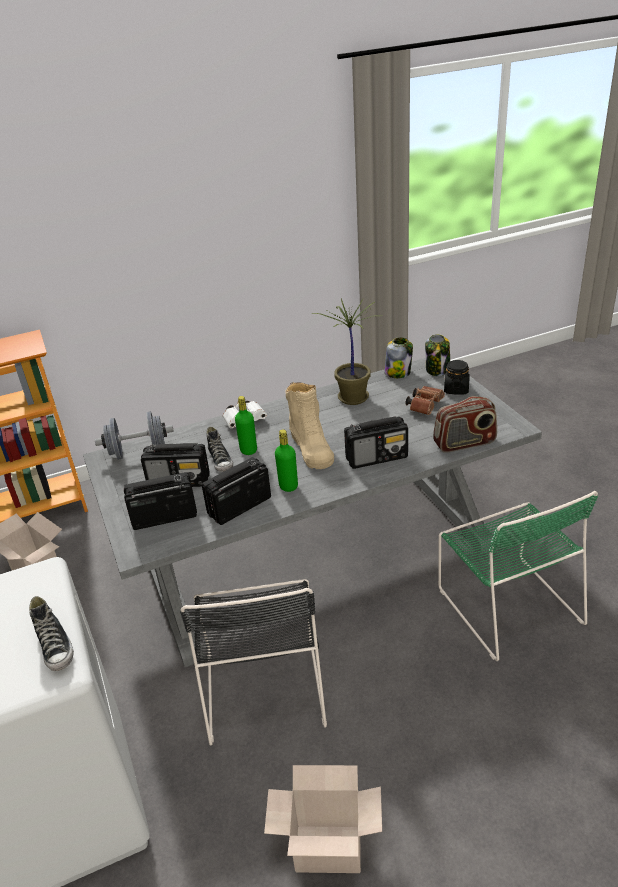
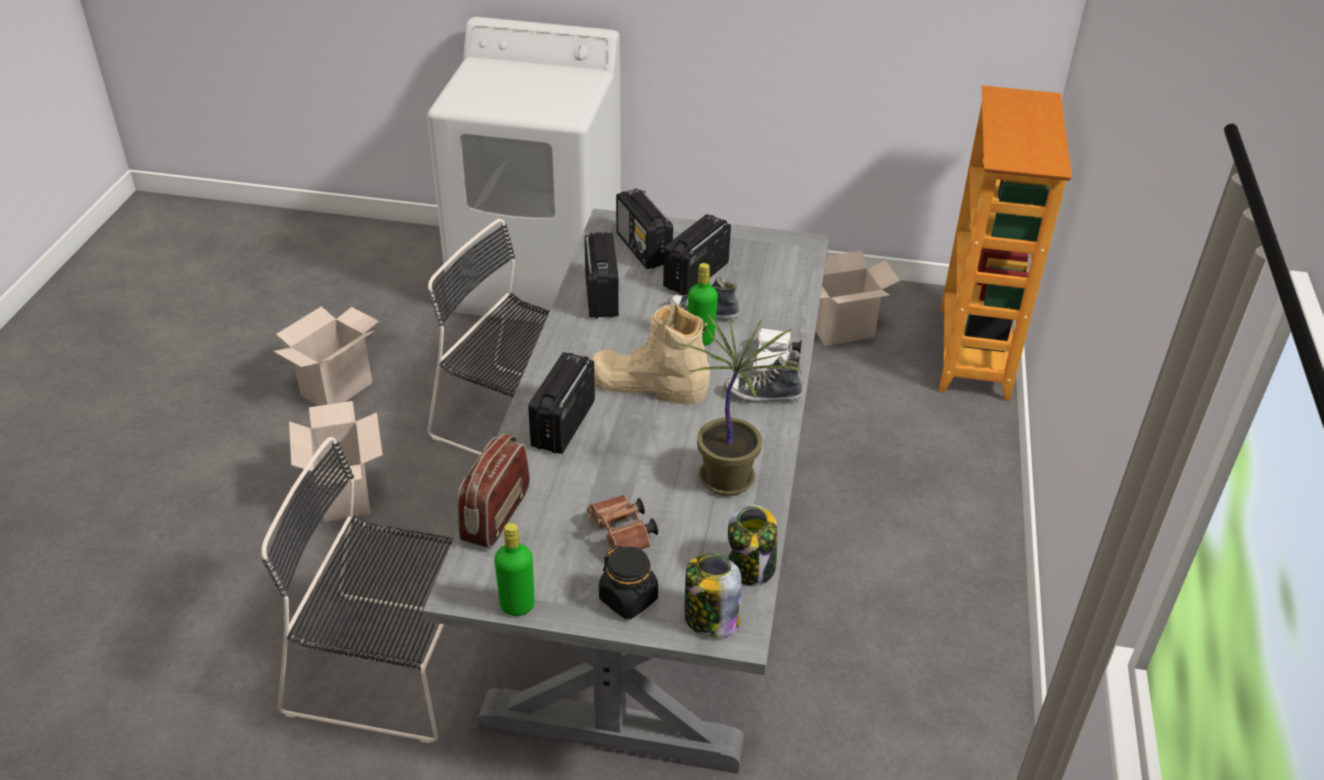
camera: 120 degrees right, 5 degrees up
shoe [29,596,74,671] -> shoe moved to [724,356,802,403]
grey dumbbell [95,411,174,460] -> none
radio [124,472,197,530] -> radio turned 135 degrees clockwise [616,188,673,269]
green bottle [275,429,298,492] -> green bottle moved to [494,523,535,616]
green chair [438,491,598,661] -> black chair [261,437,453,744]
none -> cardboard box [289,401,383,522]

